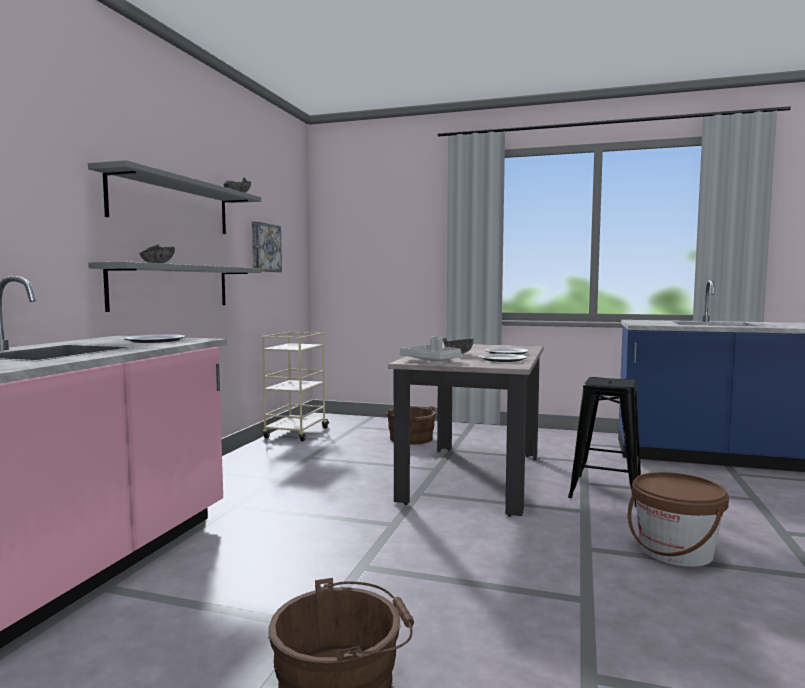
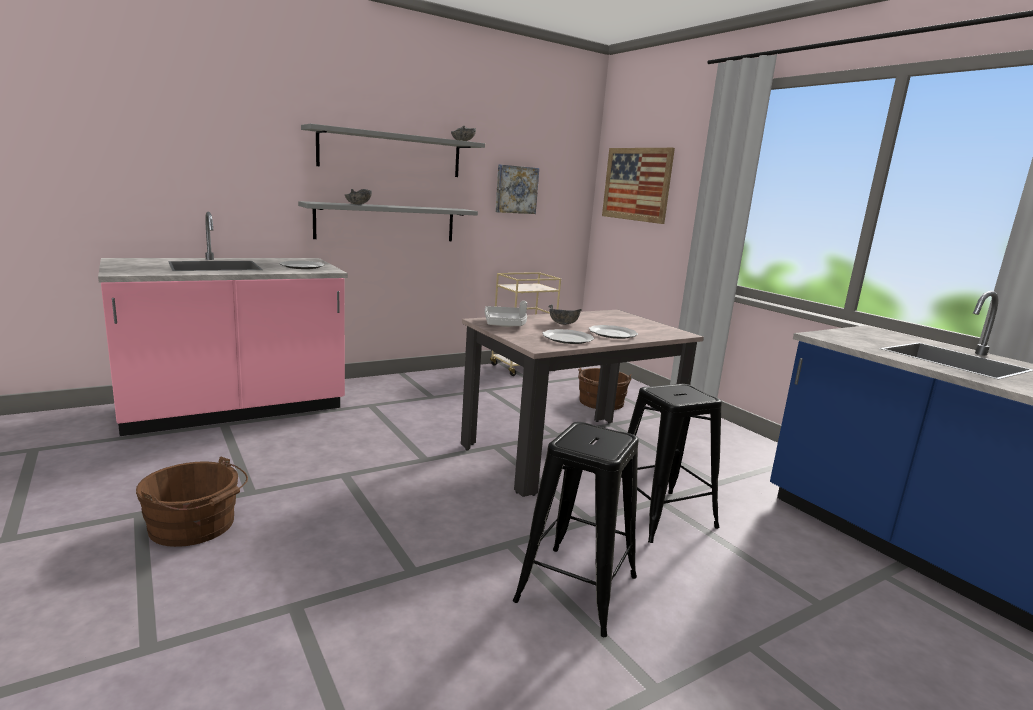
camera: 40 degrees right, 10 degrees up
brown bucket [628,472,729,567] -> black stool [513,422,639,637]
none -> picture [602,148,675,224]

